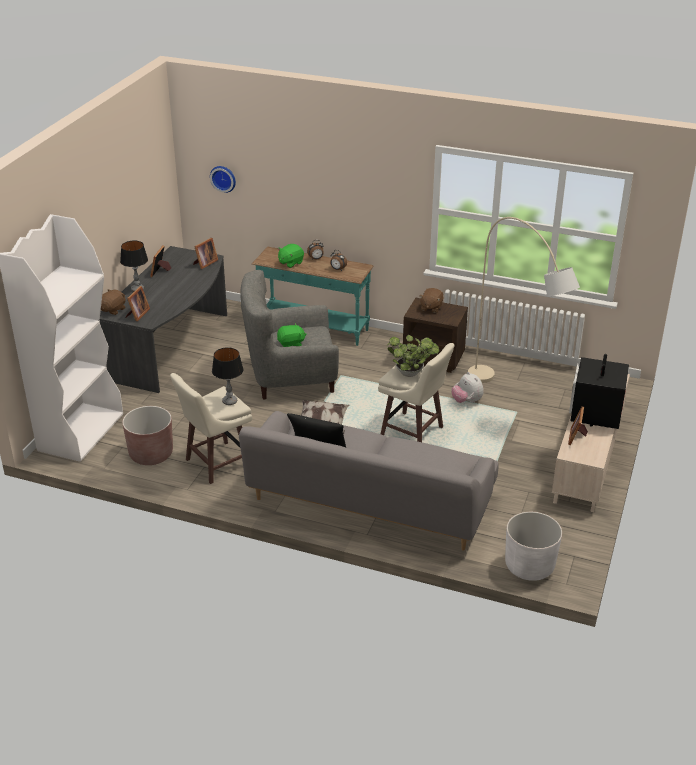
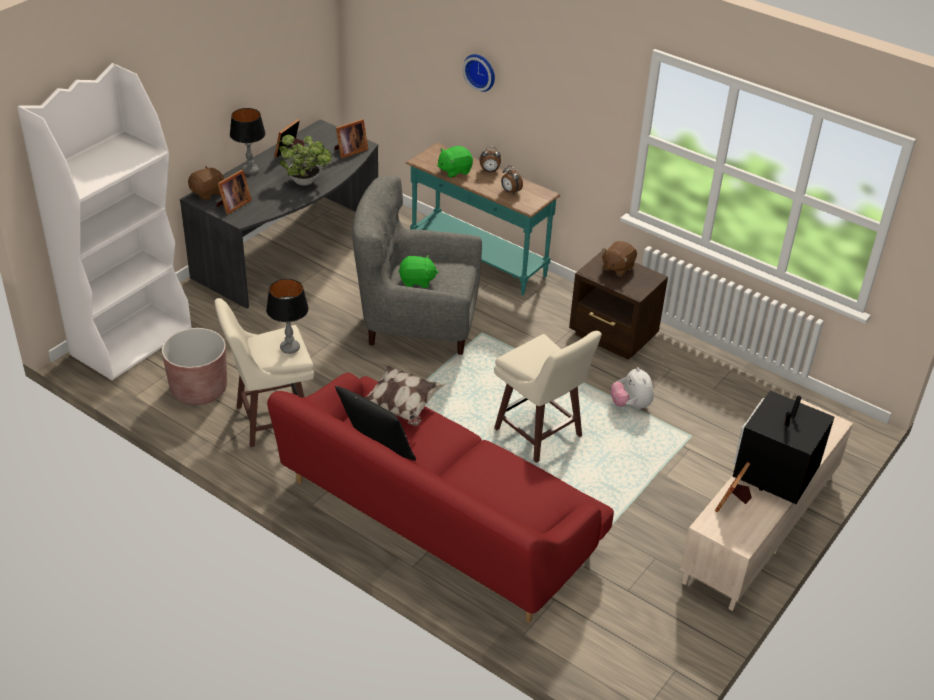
camera: 15 degrees right, 5 degrees up
wall clock [210,166,236,193] -> wall clock moved to [463,54,495,92]
grey sofa [239,411,499,551] -> red sofa [267,373,614,622]
potted plant [387,335,439,377] -> potted plant moved to [278,135,332,186]
beige floor lamp [468,217,580,383] -> none
white planter [505,512,562,581] -> none

